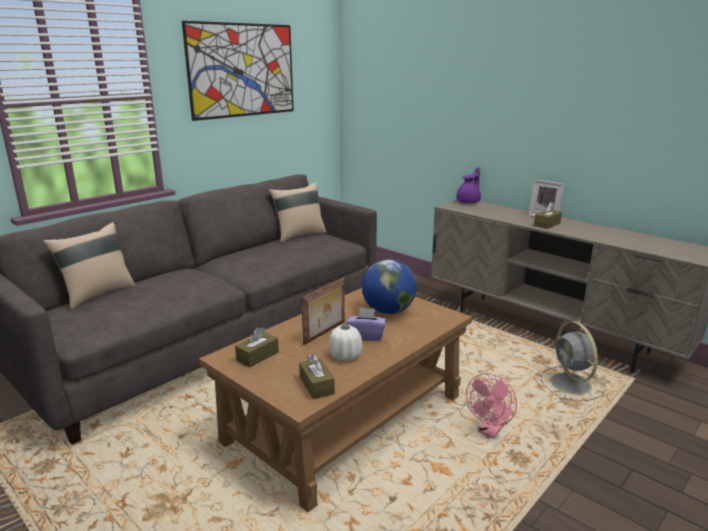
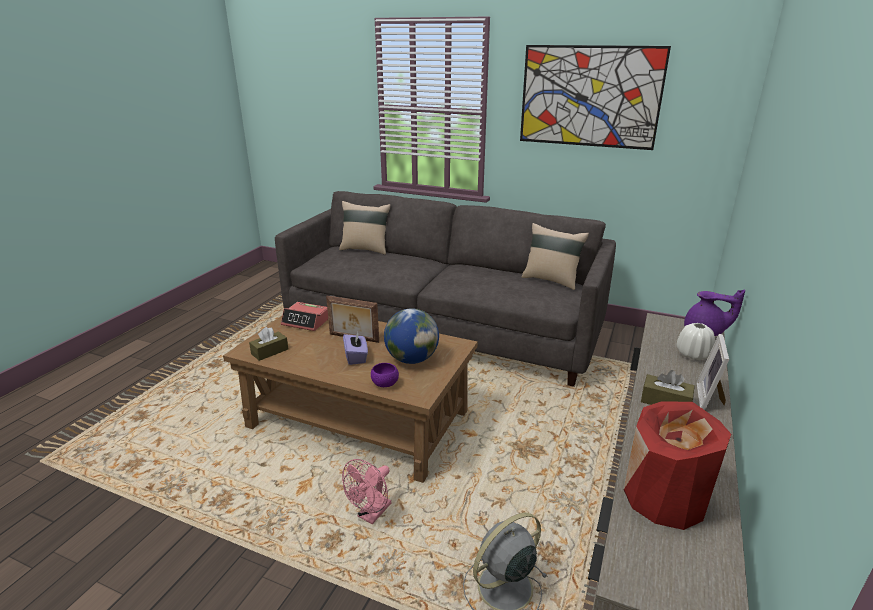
camera: 70 degrees right, 5 degrees up
brown tissue box [235,327,279,367] -> alarm clock [281,302,328,331]
white vase [329,325,363,361] -> white vase moved to [676,323,715,360]
pink fan [466,373,517,438] -> pink fan turned 75 degrees counterclockwise [342,459,391,524]
none -> purple bowl [371,363,399,387]
none -> red vase [624,401,731,530]

